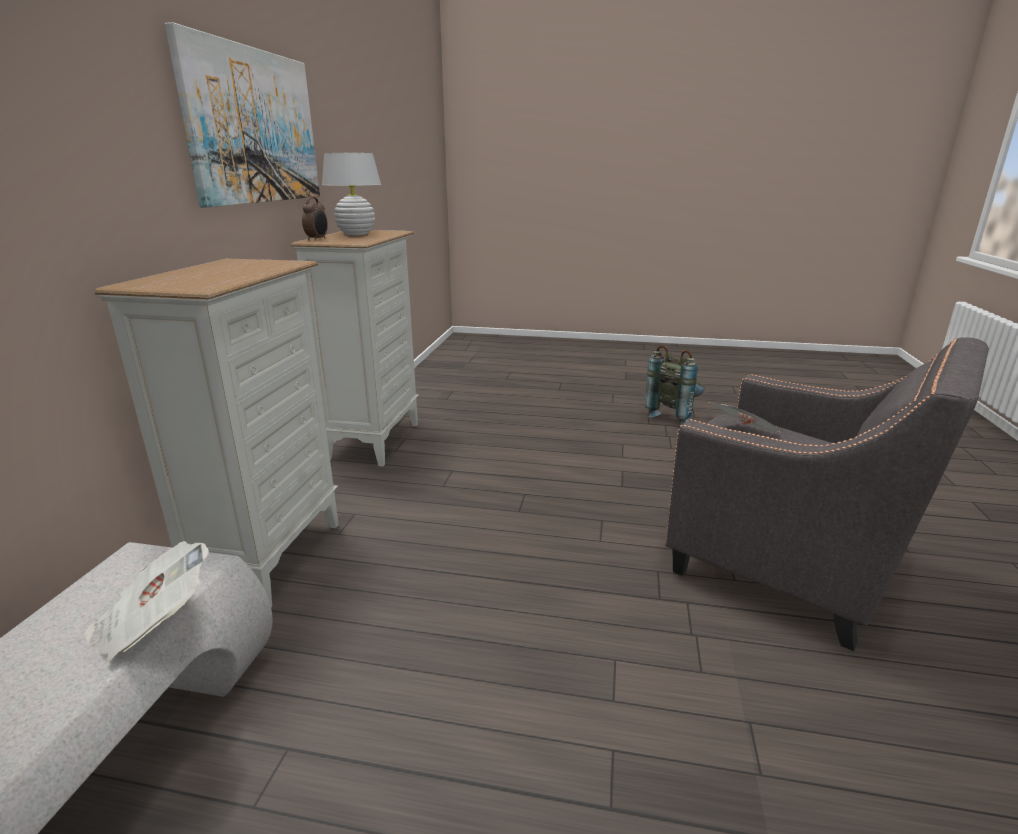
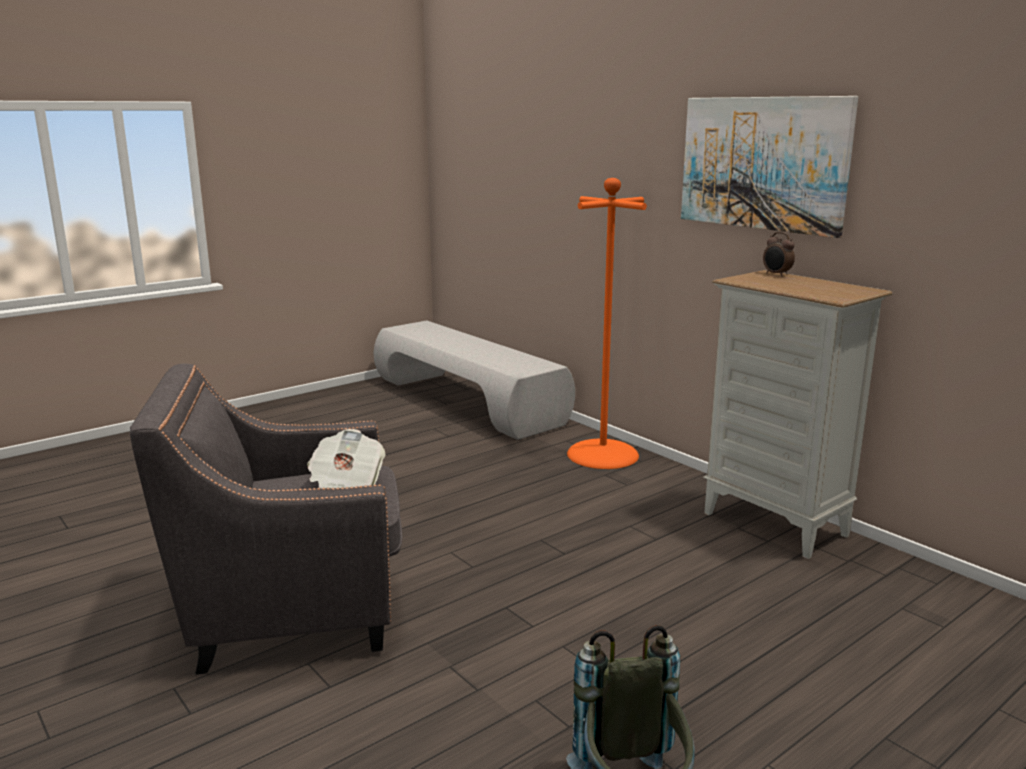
camera: 130 degrees right, 5 degrees down
newspaper [84,541,209,662] -> none
white dresser [94,258,339,607] -> orange clothes rack [567,178,647,469]
white table lamp [322,153,381,236] -> none

